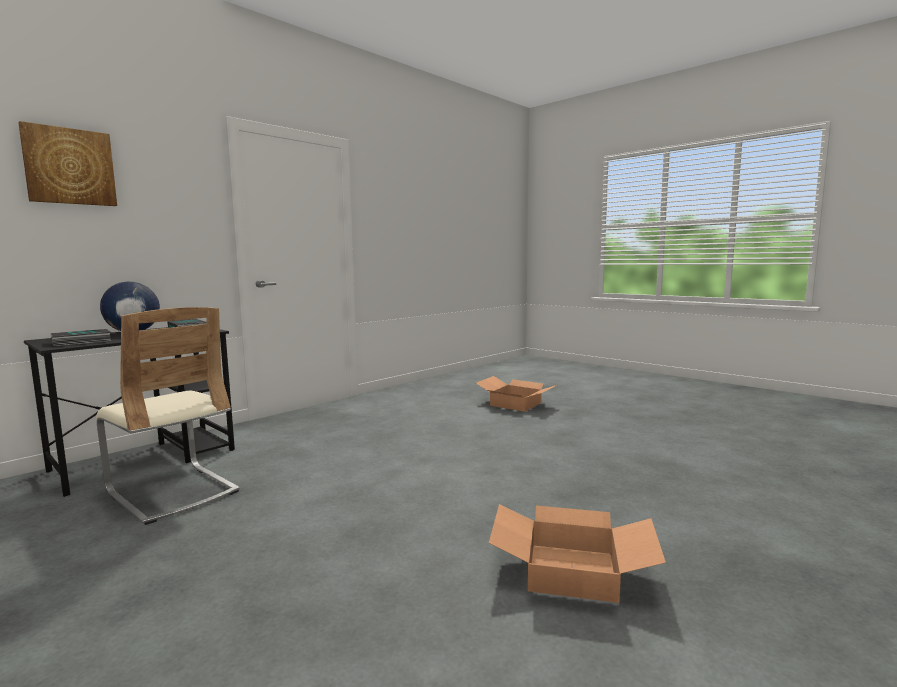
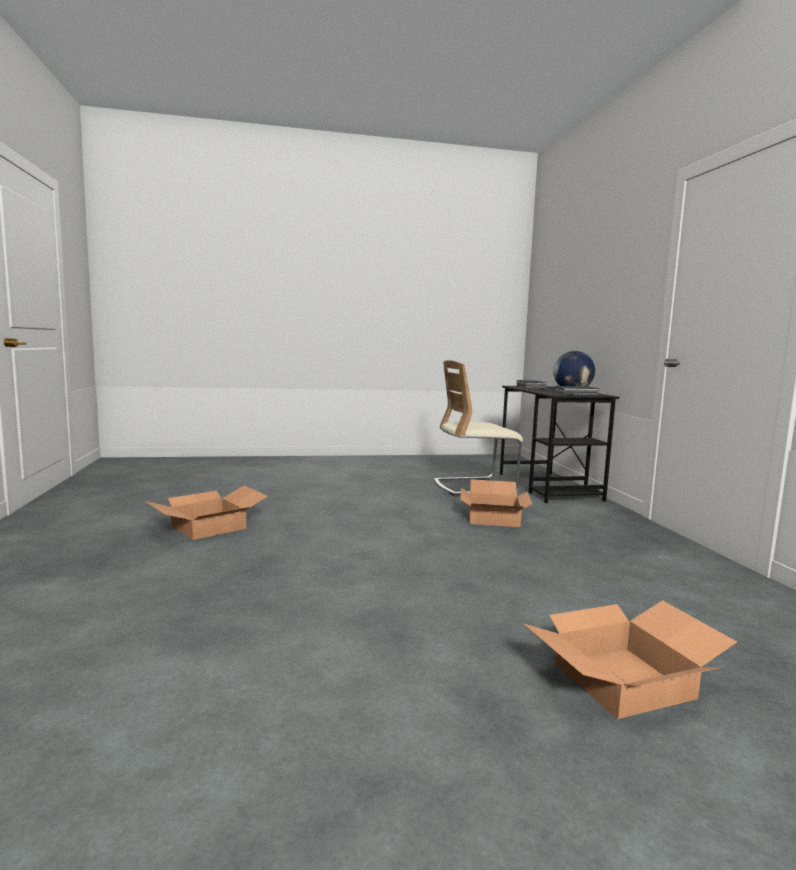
camera: 125 degrees right, 0 degrees up
picture [18,121,117,206] -> none
none -> cardboard box [460,479,532,527]

